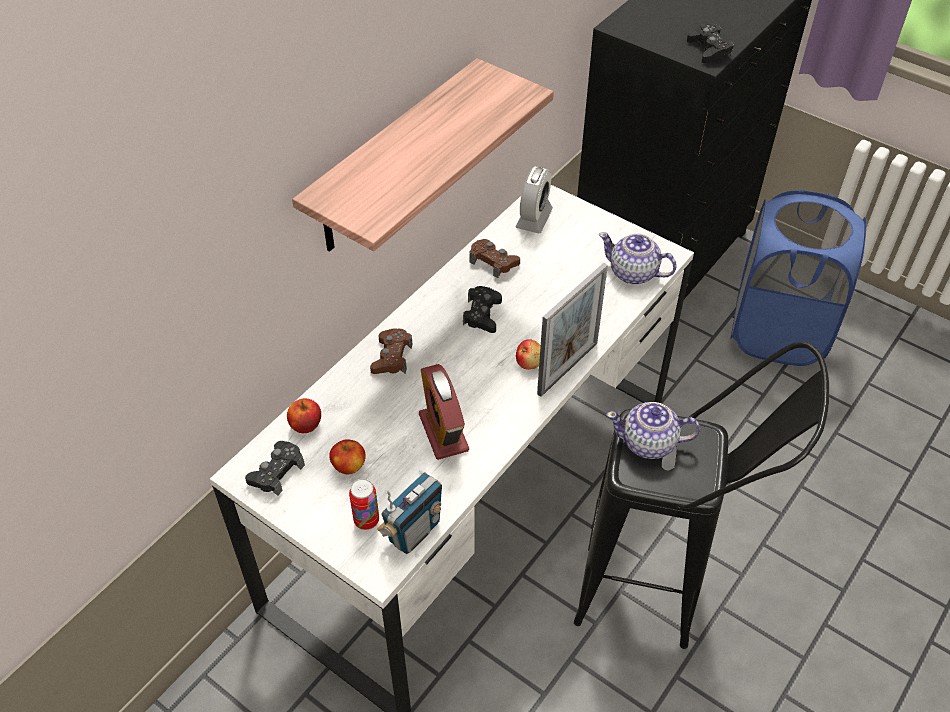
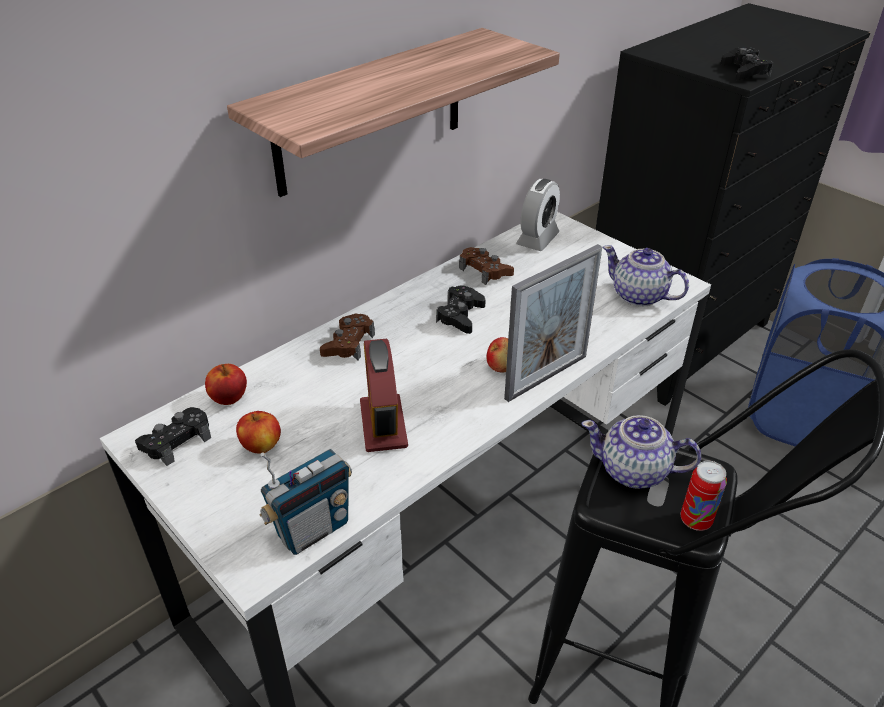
camera: 10 degrees right, 10 degrees down
can [349,479,379,530] -> can moved to [681,461,727,531]

